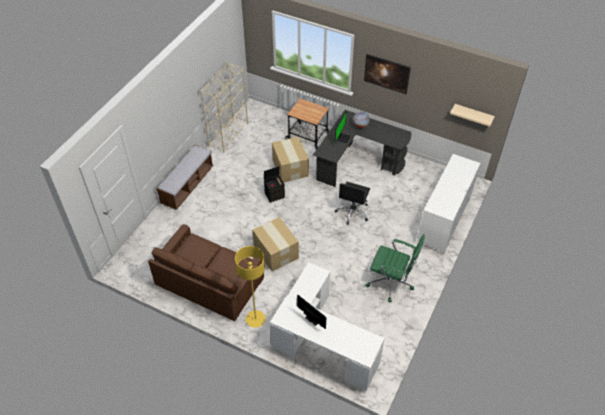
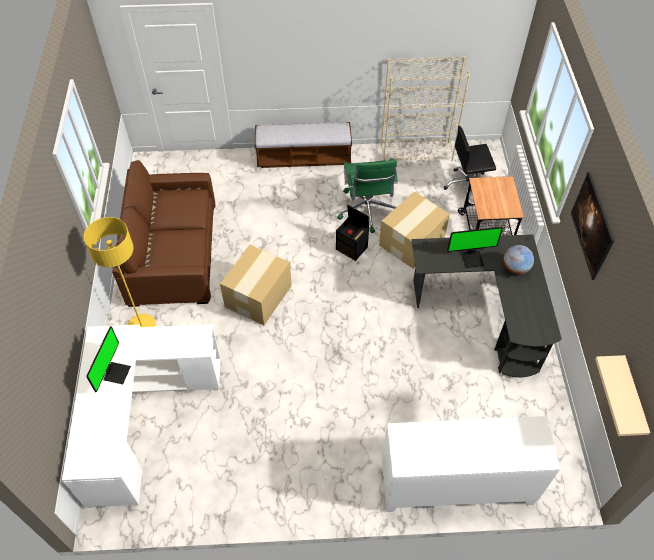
camera: 60 degrees right, 5 degrees up
black office chair [335,182,370,225] -> black office chair moved to [444,126,496,203]
green office chair [365,234,425,303] -> green office chair moved to [337,158,398,233]

